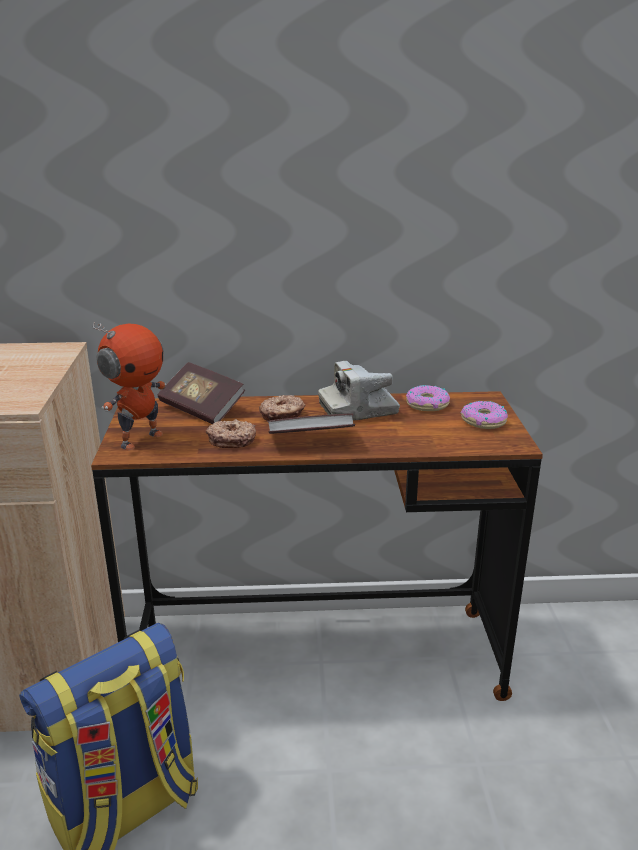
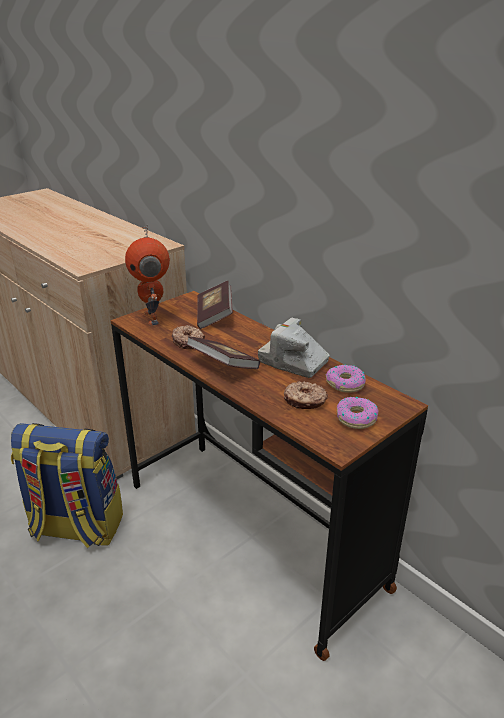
camera: 50 degrees right, 5 degrees up
toy robot [93,322,166,450] -> toy robot turned 75 degrees clockwise [125,225,170,326]
donut [259,395,305,421] -> donut moved to [284,381,328,409]

